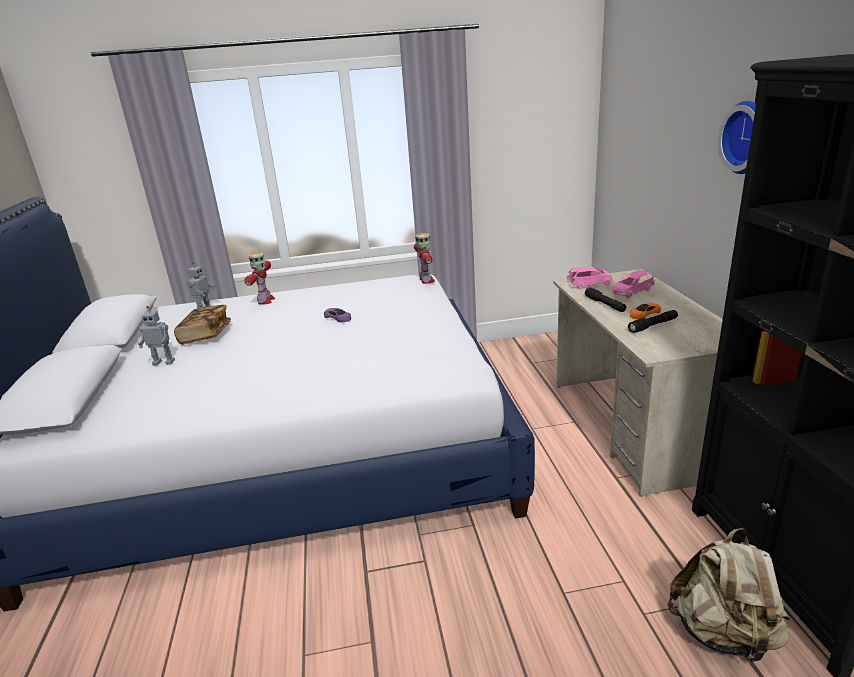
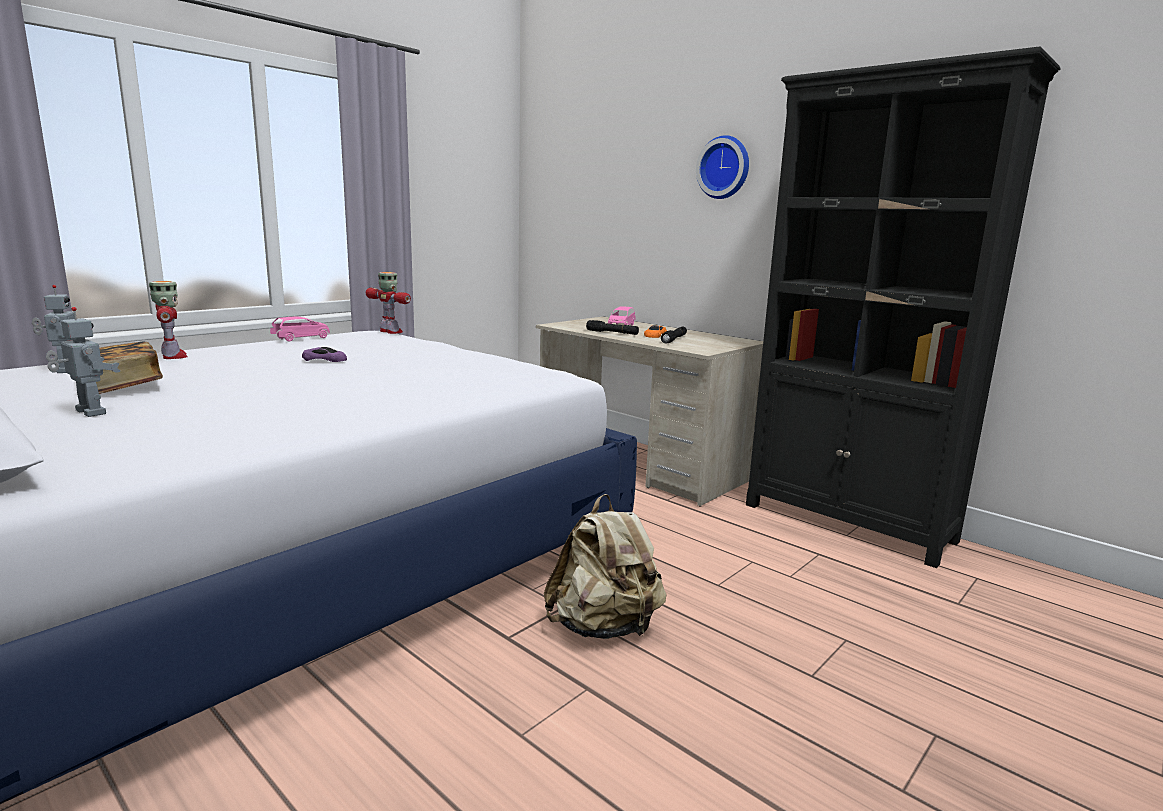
camera: 40 degrees left, 10 degrees down
toy robot [138,306,175,366] -> toy robot turned 105 degrees counterclockwise [46,307,120,417]
pink toy car [567,266,613,289] -> pink toy car moved to [270,317,330,342]
beige backpack [667,528,789,665] -> beige backpack moved to [544,494,667,639]

